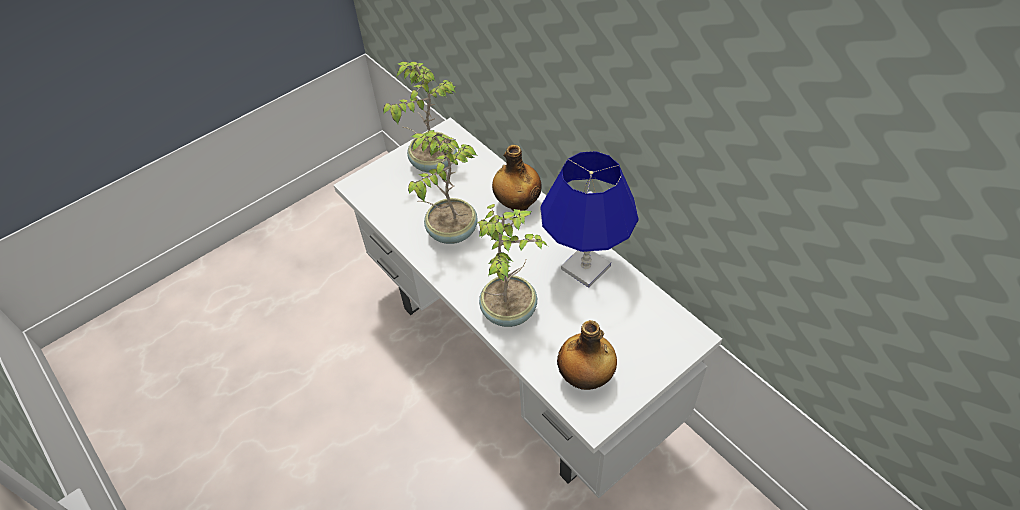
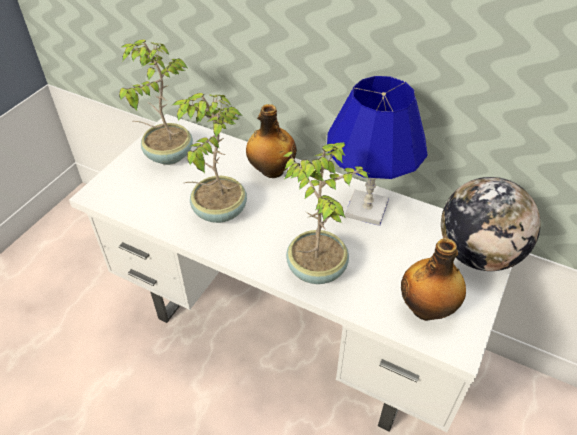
camera: 25 degrees left, 5 degrees down
none -> globe [441,177,541,271]

